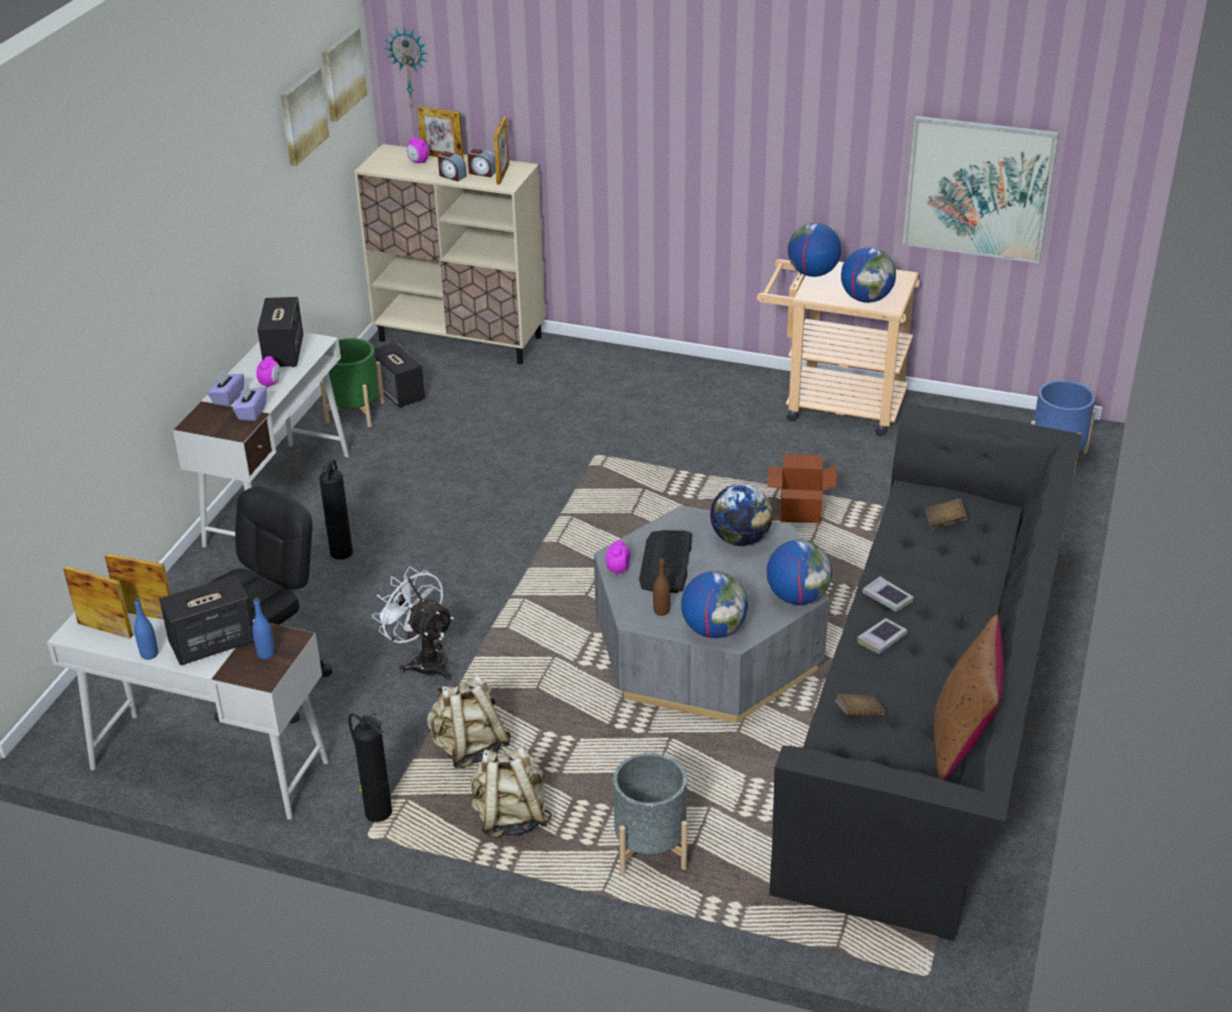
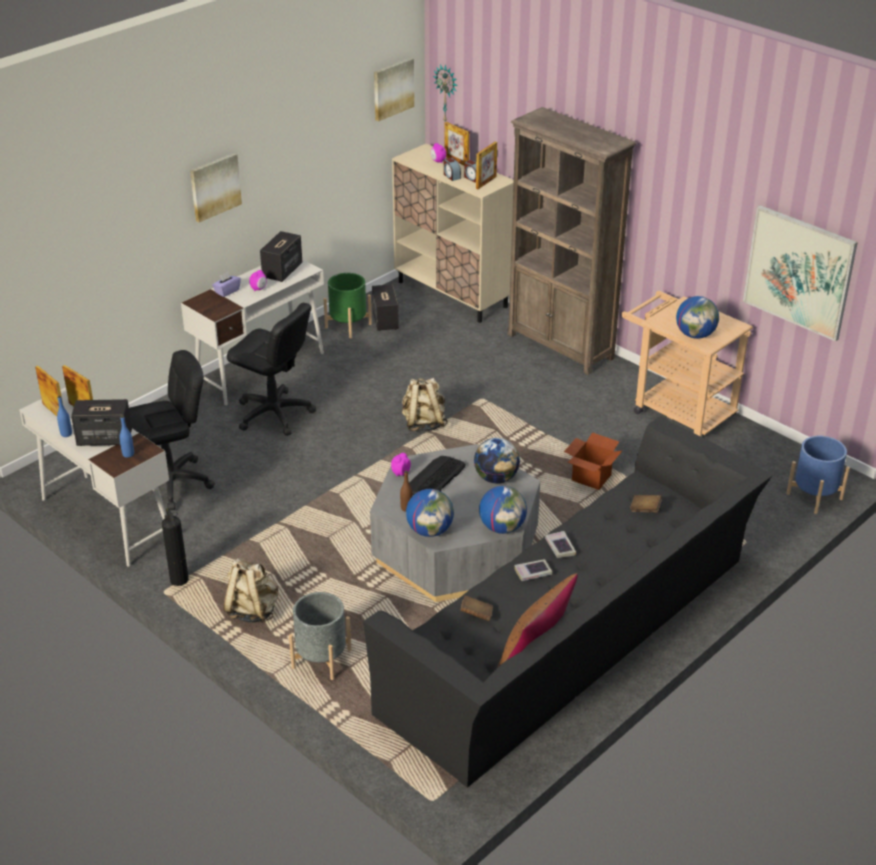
camera: 25 degrees right, 0 degrees up
purple tissue box [233,384,267,421] -> none
picture [281,67,329,166] -> picture moved to [190,153,242,222]
fire extinguisher [319,459,353,560] -> black office chair [227,302,316,436]
white fan [372,567,454,680] -> none
beige backpack [427,675,511,768] -> beige backpack moved to [402,378,448,431]
globe [788,223,841,277] -> none
none -> brown bookcase [508,107,636,375]

